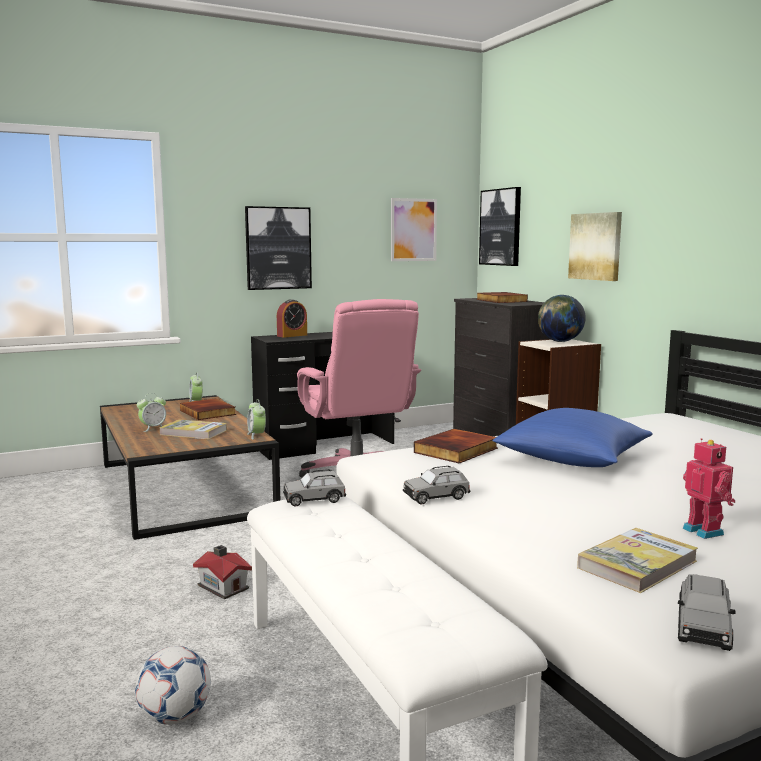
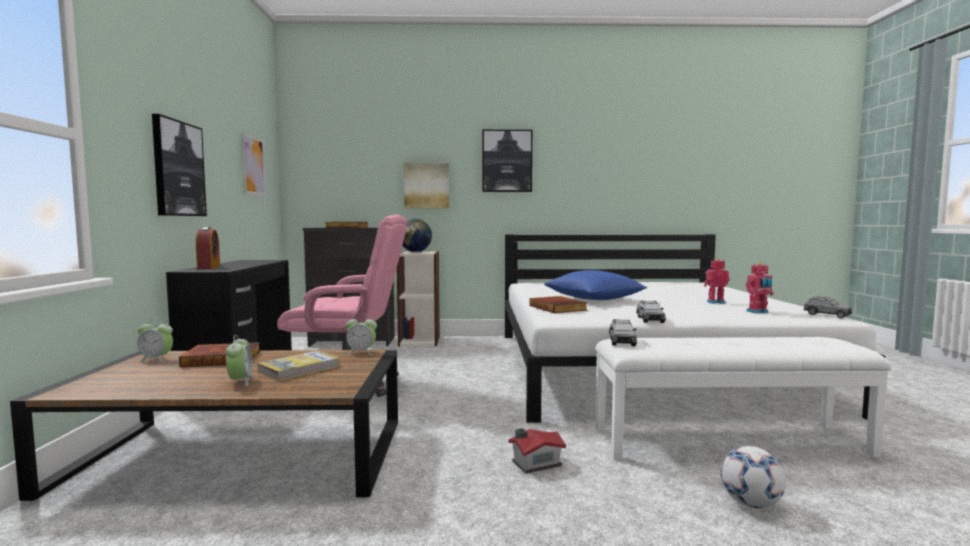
camera: 65 degrees left, 5 degrees down
picture [479,187,521,266] -> picture moved to [482,130,532,192]
book [577,528,698,593] -> toy robot [745,263,774,314]

